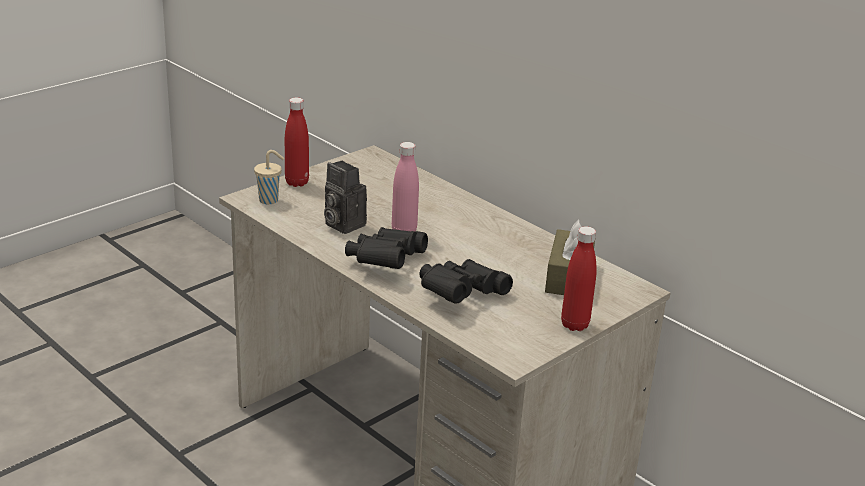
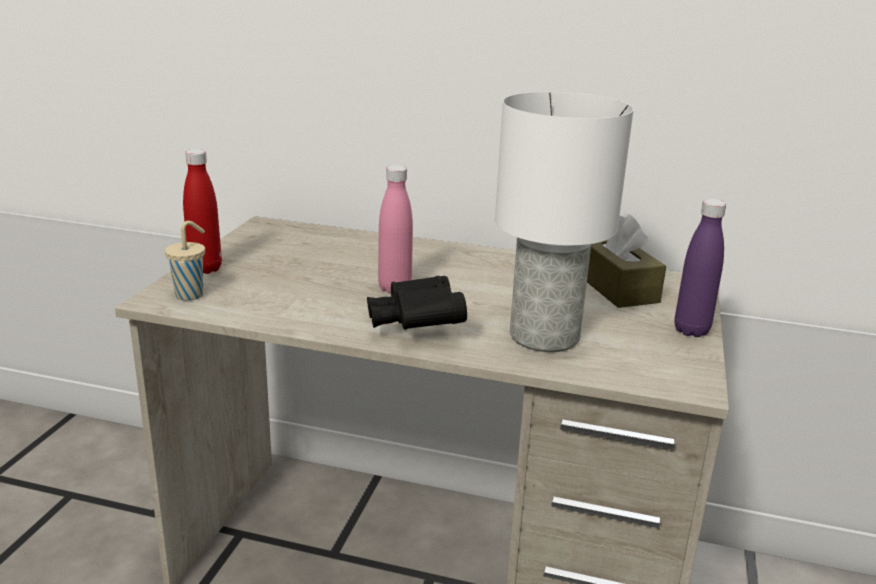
camera: 30 degrees left, 5 degrees down
camera [324,161,367,234] -> none
black binoculars [420,259,513,304] -> white table lamp [495,92,634,352]
red bottle [561,226,597,331] -> purple bottle [674,199,726,337]

